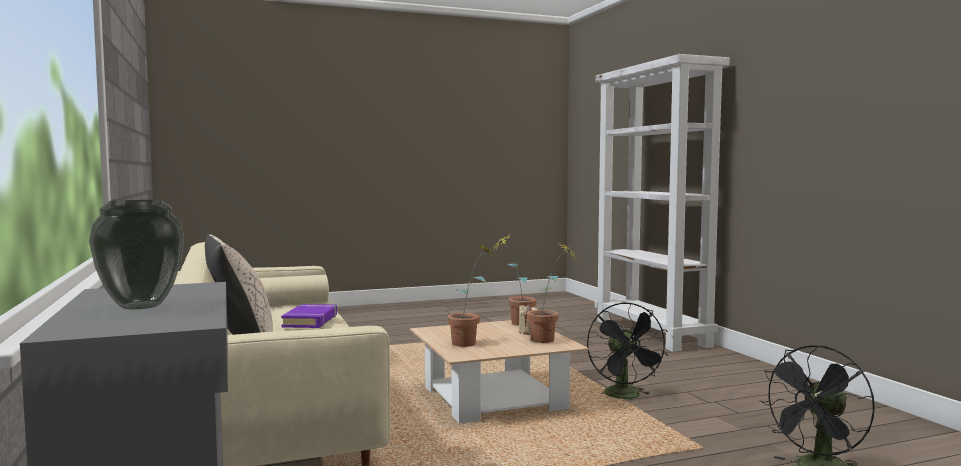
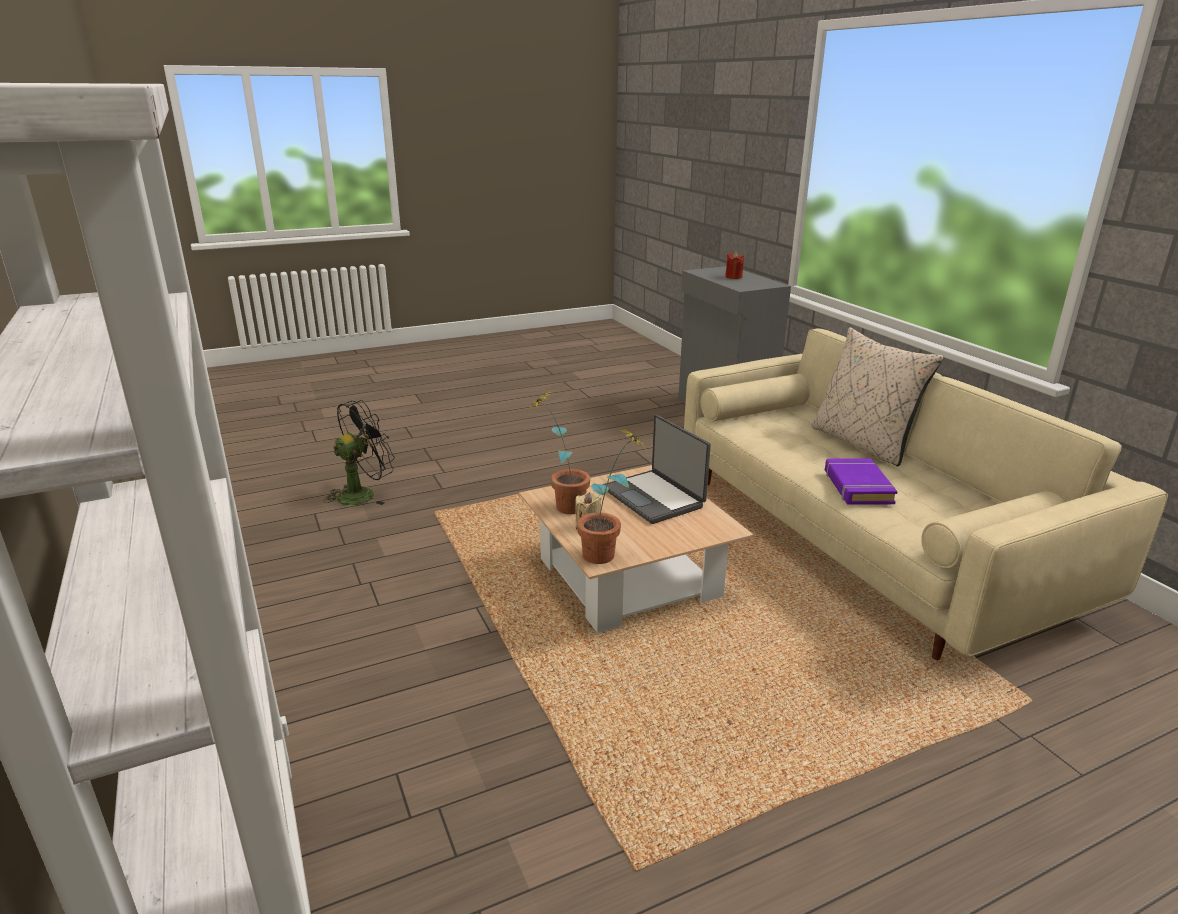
camera: 175 degrees right, 20 degrees up
vase [89,200,184,310] -> red candle [725,252,744,279]
potted plant [447,243,495,347] -> laptop [603,415,711,524]
black fan [587,302,668,399] -> none

